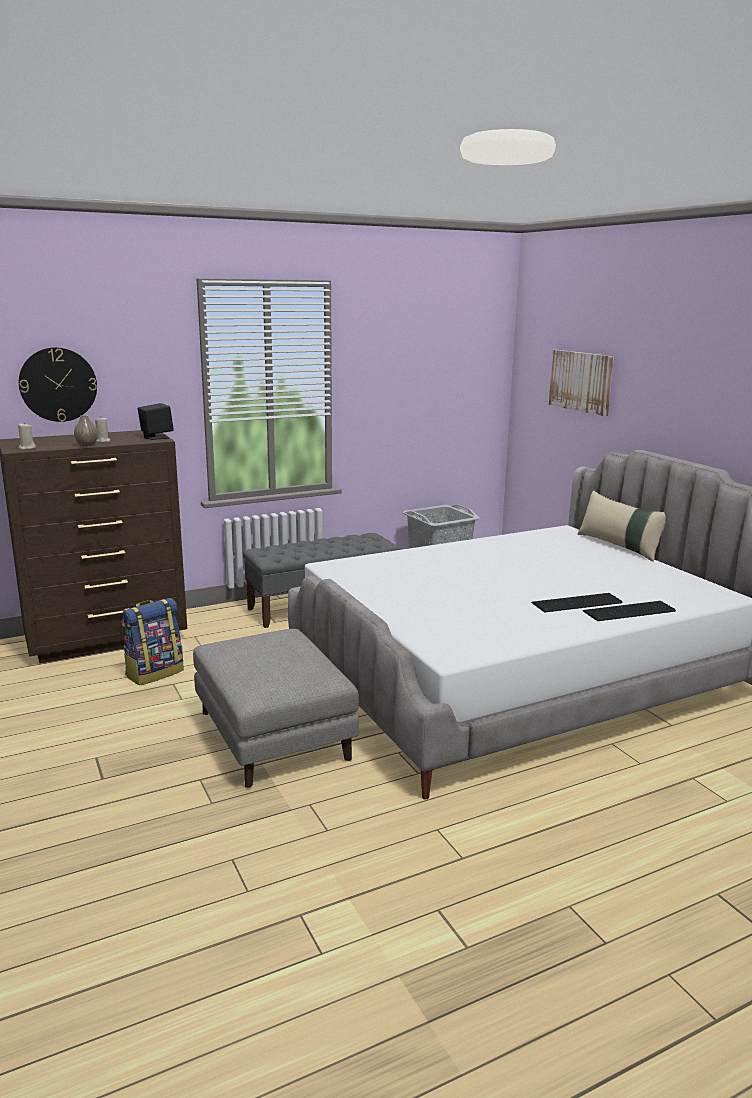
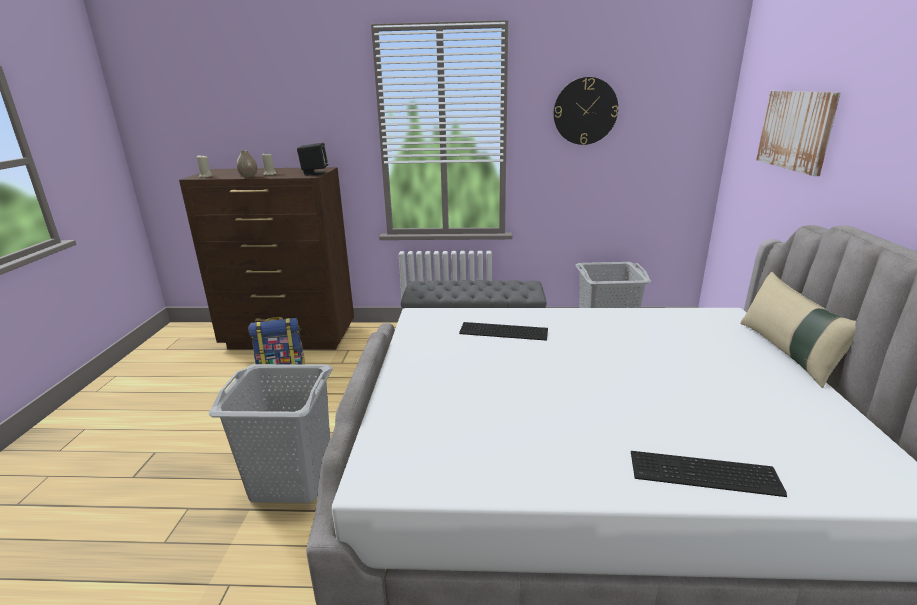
camera: 30 degrees right, 5 degrees up
wall clock [19,347,97,422] -> wall clock moved to [554,77,618,145]
grey ottoman [193,629,359,788] -> grey laundry basket [209,364,332,503]
keyboard [532,593,622,613] -> keyboard moved to [459,322,548,341]

